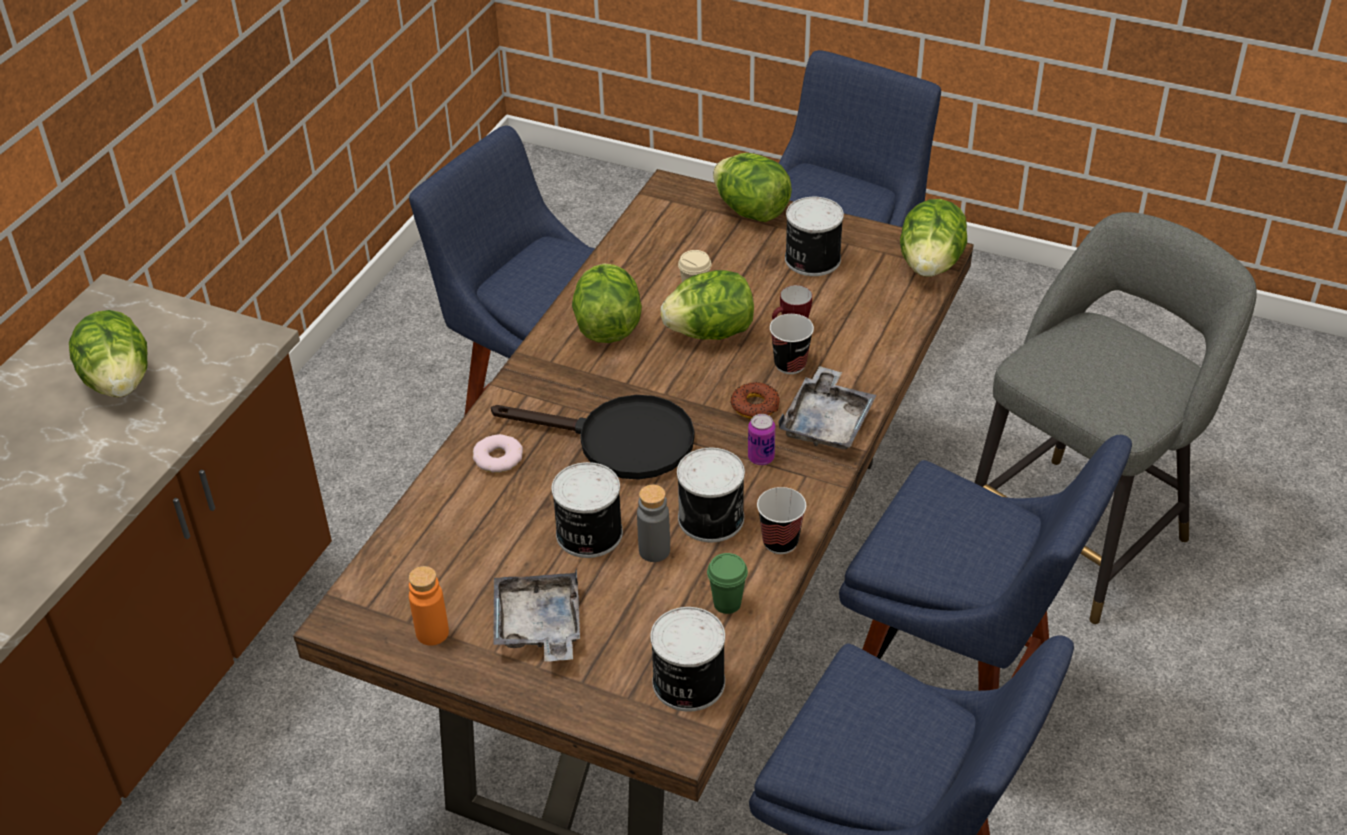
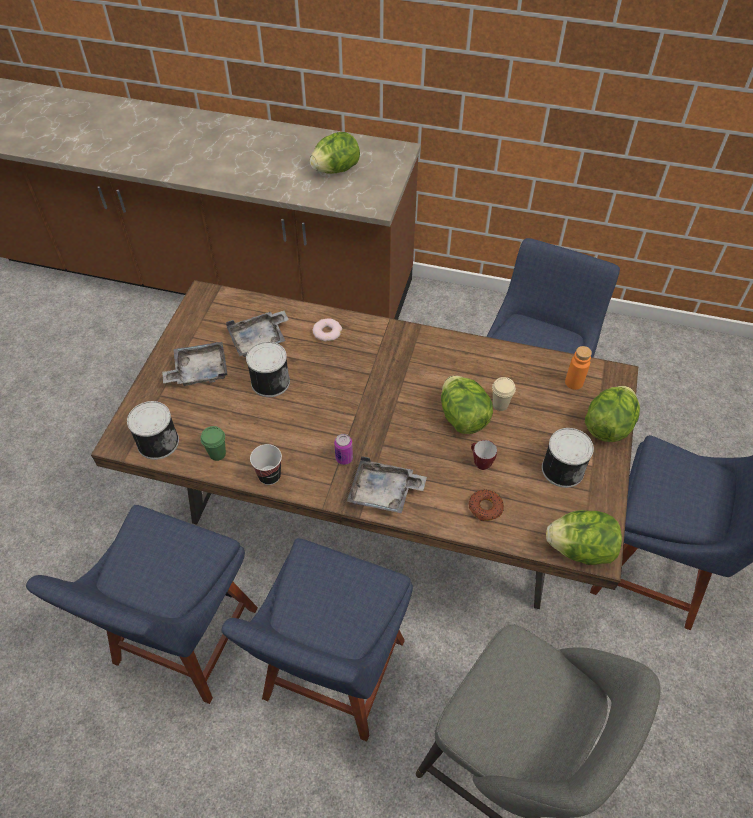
camera: 80 degrees right, 10 degrees up
orange bottle [409,566,449,646] -> orange bottle moved to [565,346,592,390]
black frying pan [491,395,694,480] -> none
lettuce [572,264,642,343] -> none
grey bottle [637,485,670,562] -> none
can [677,448,745,542] -> none
donut [730,382,780,419] -> donut moved to [469,490,504,521]
cup [770,314,814,374] -> none
none -> grey tray [226,311,289,357]

